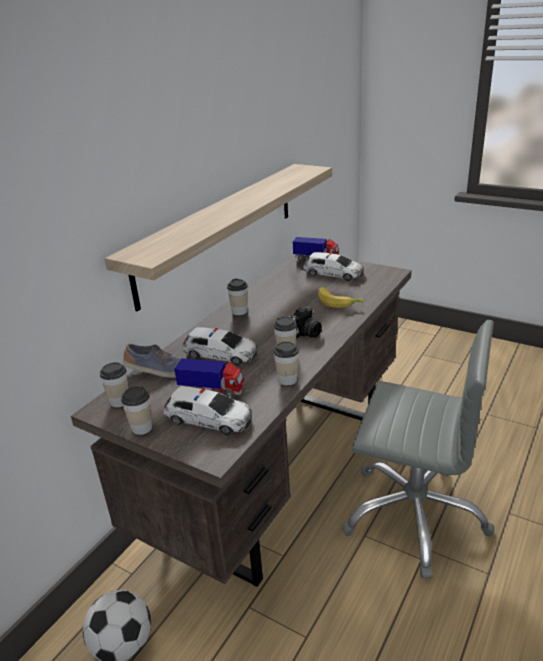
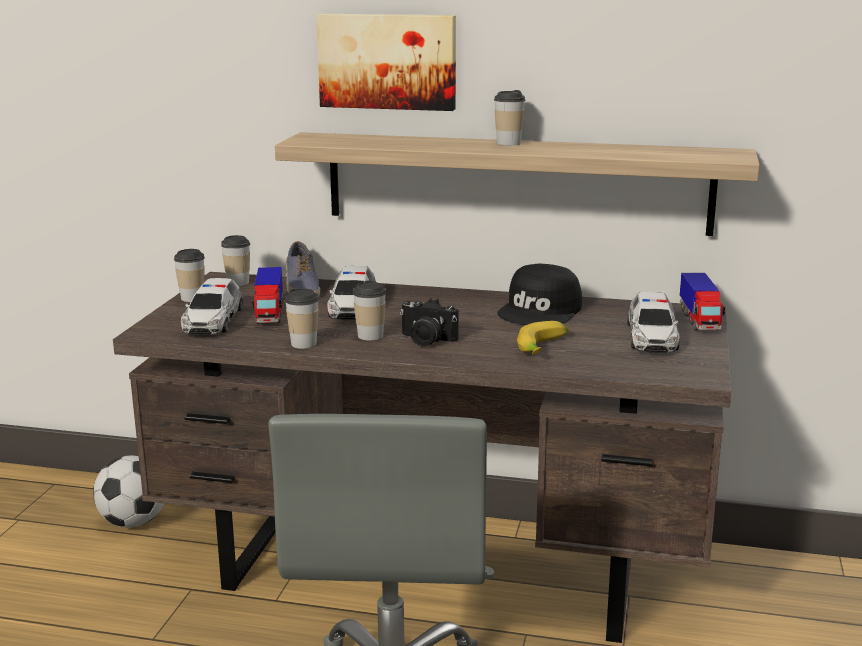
camera: 70 degrees right, 10 degrees down
cup [227,279,248,315] -> cup moved to [494,90,525,146]
none -> picture [316,14,456,111]
none -> black cap [498,264,582,325]

